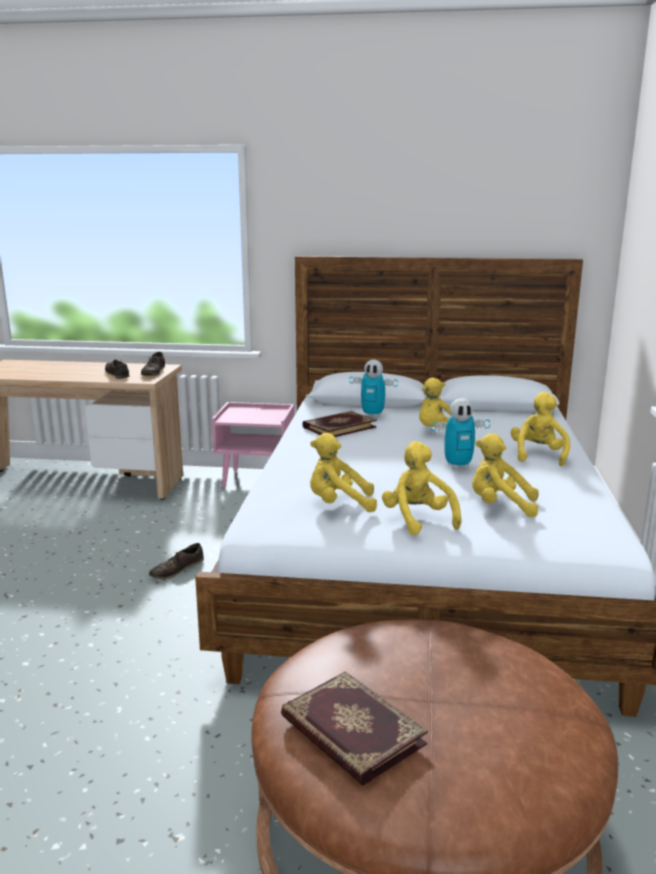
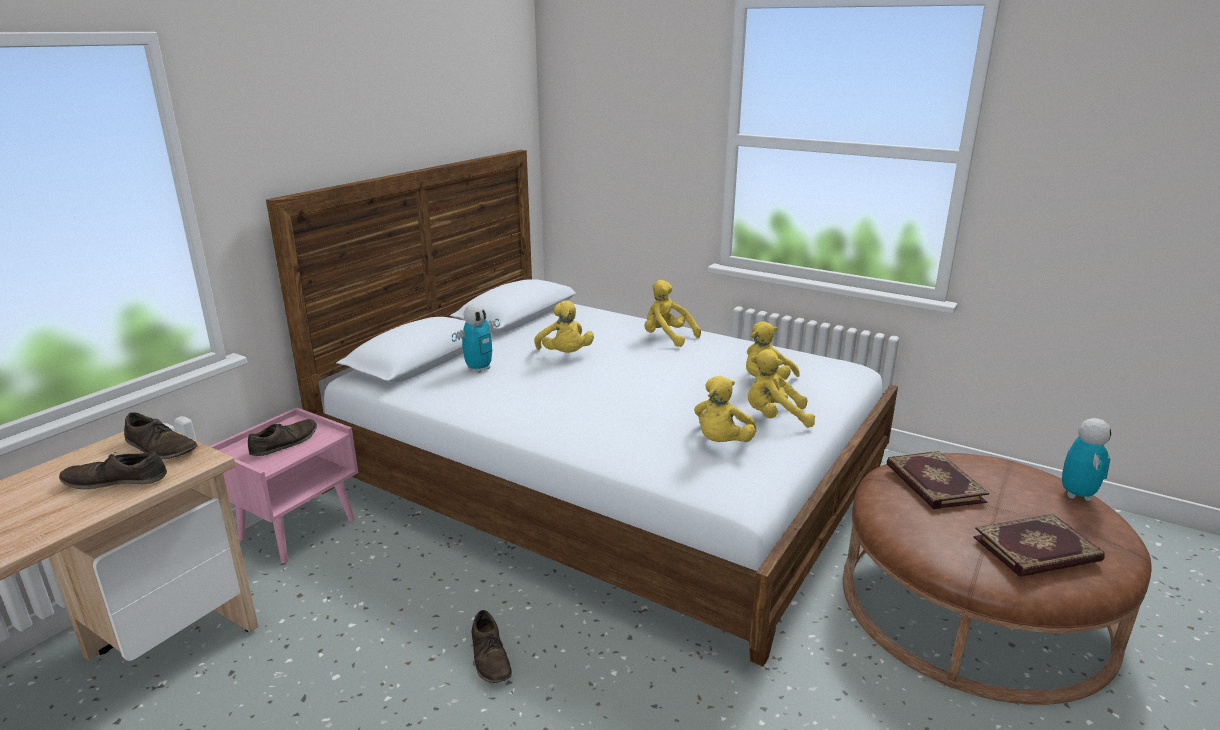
camera: 65 degrees left, 5 degrees up
book [302,411,377,437] -> book moved to [887,451,989,509]
toy robot [431,398,490,469] -> toy robot moved to [1062,418,1111,501]
none -> brown shoe [248,419,317,456]

